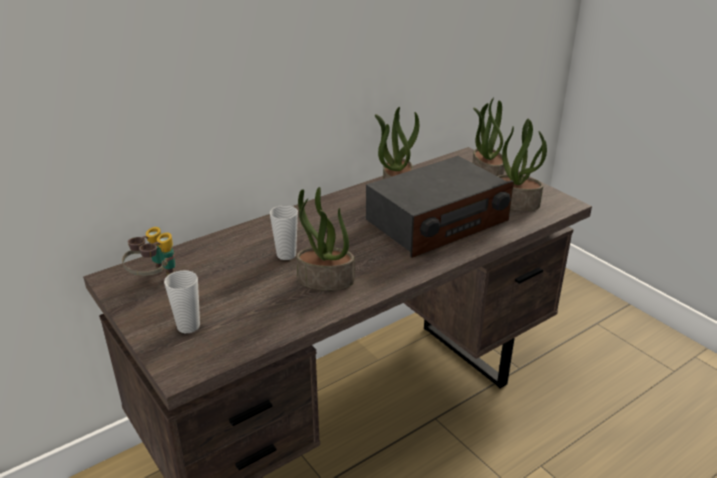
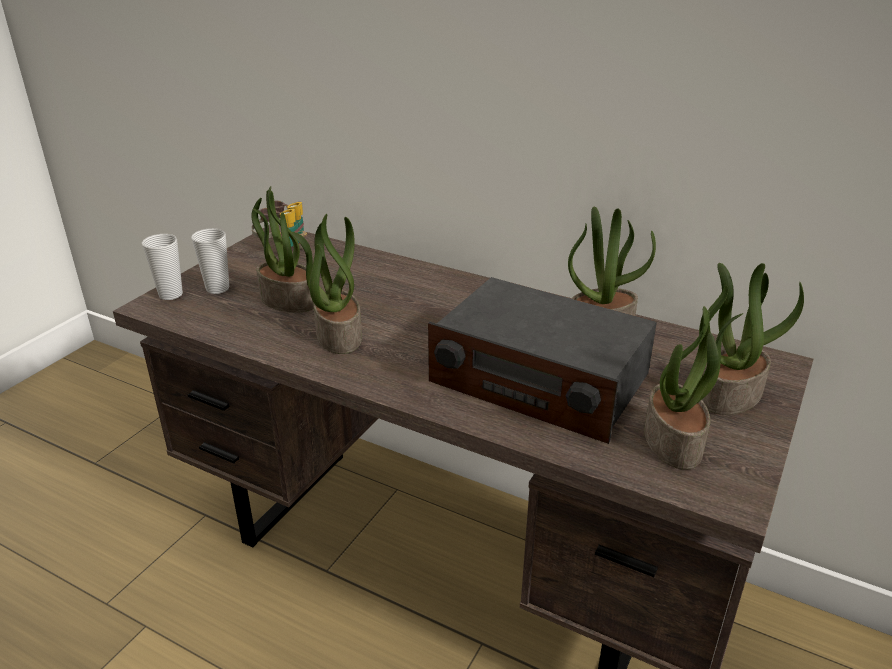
camera: 65 degrees right, 0 degrees up
cup [270,205,298,260] -> cup moved to [142,234,183,300]
none -> potted plant [251,186,314,313]

